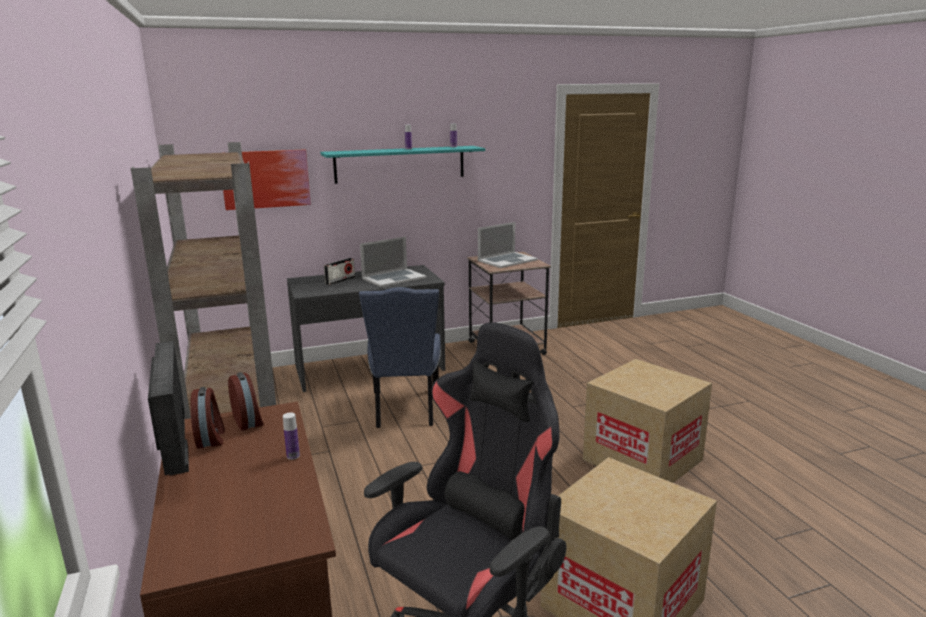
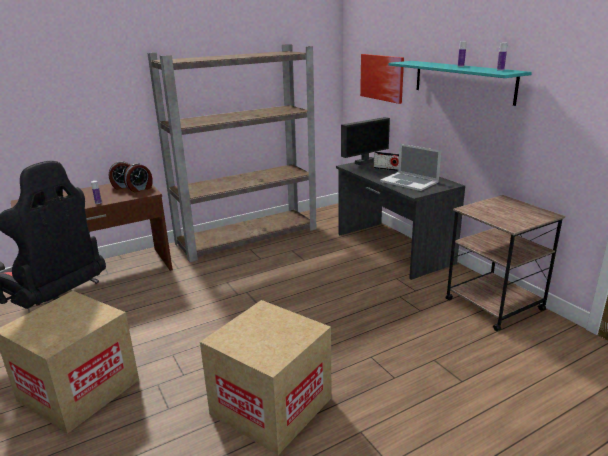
camera: 80 degrees right, 5 degrees up
monitor [148,341,189,476] -> monitor moved to [341,117,390,165]
blue chair [359,287,441,428] -> none
laptop [478,222,538,268] -> none

